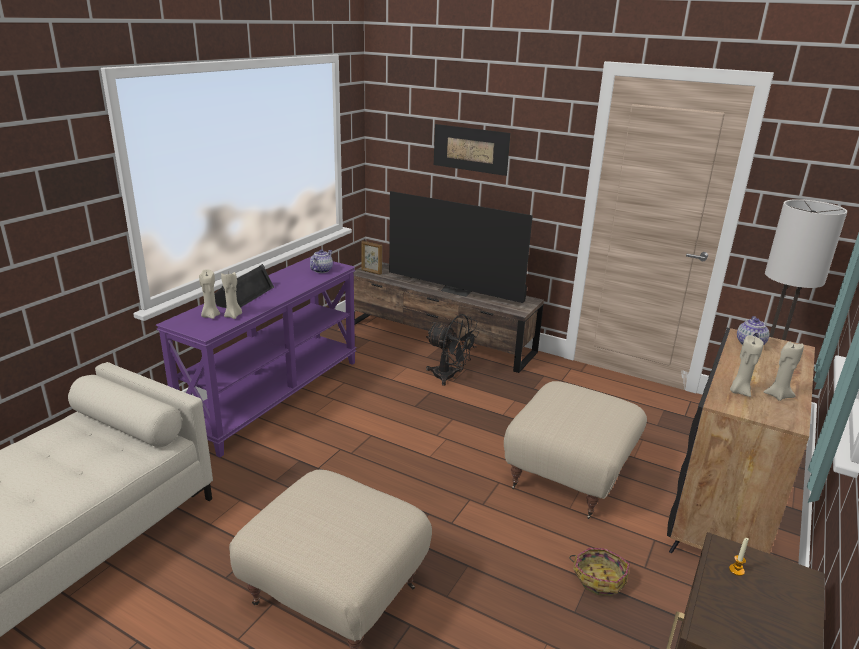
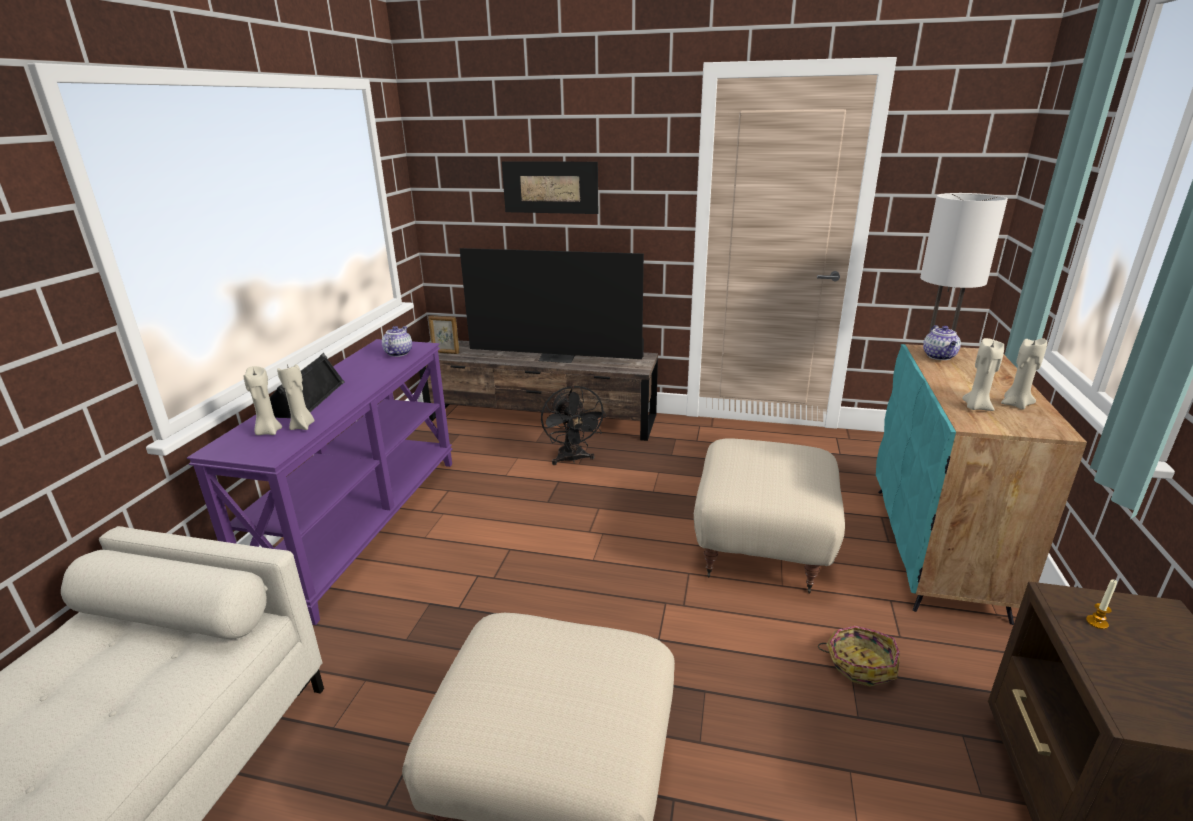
camera: 15 degrees left, 0 degrees up
black fan [426,314,479,386] -> black fan turned 60 degrees clockwise [541,385,607,465]
black cabinet [667,327,815,554] -> turquoise cabinet [876,344,1087,625]

